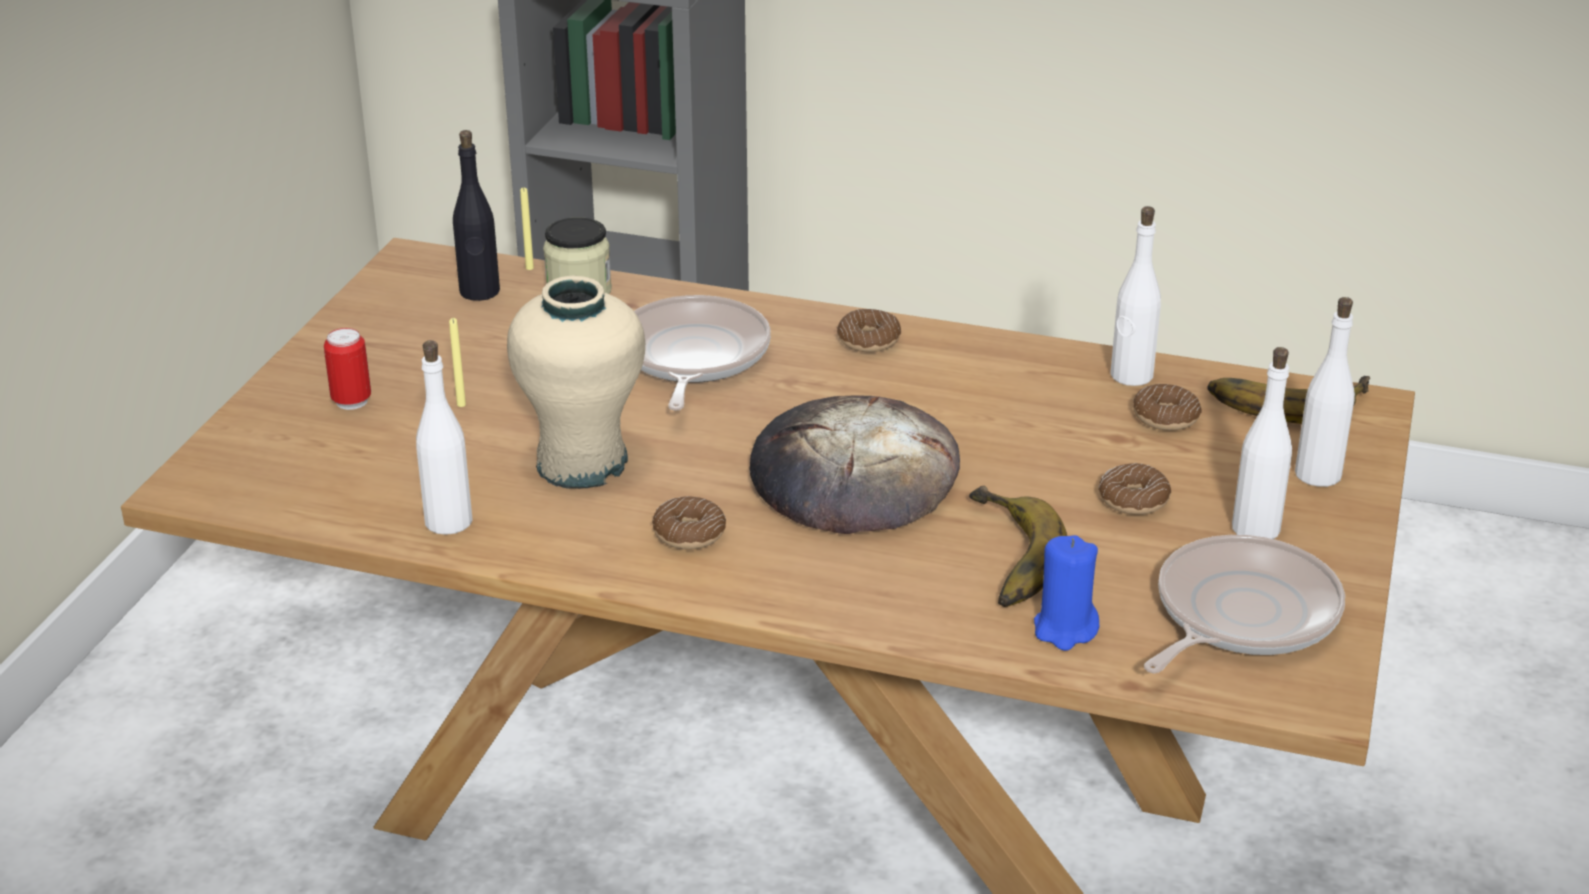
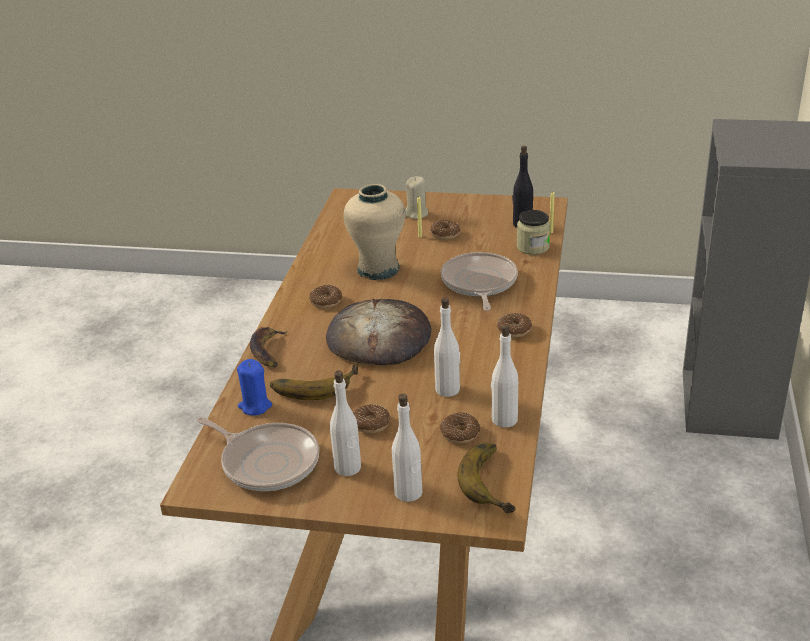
camera: 85 degrees right, 0 degrees up
can [324,328,371,410] -> beige candle [405,176,428,219]
white bottle [416,340,473,535] -> white bottle moved to [434,297,460,397]
frying pan [634,295,771,411] -> frying pan turned 90 degrees counterclockwise [441,252,518,311]
none -> banana [250,327,287,367]
none -> donut [430,220,460,240]

